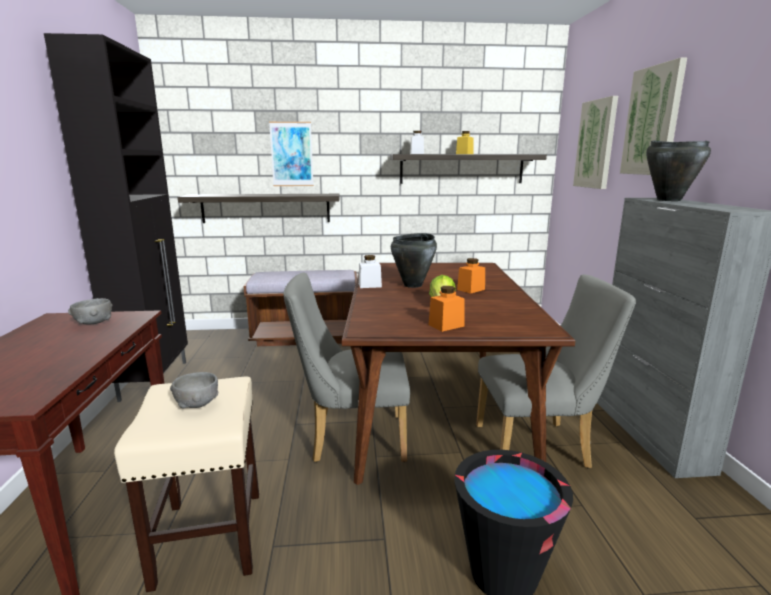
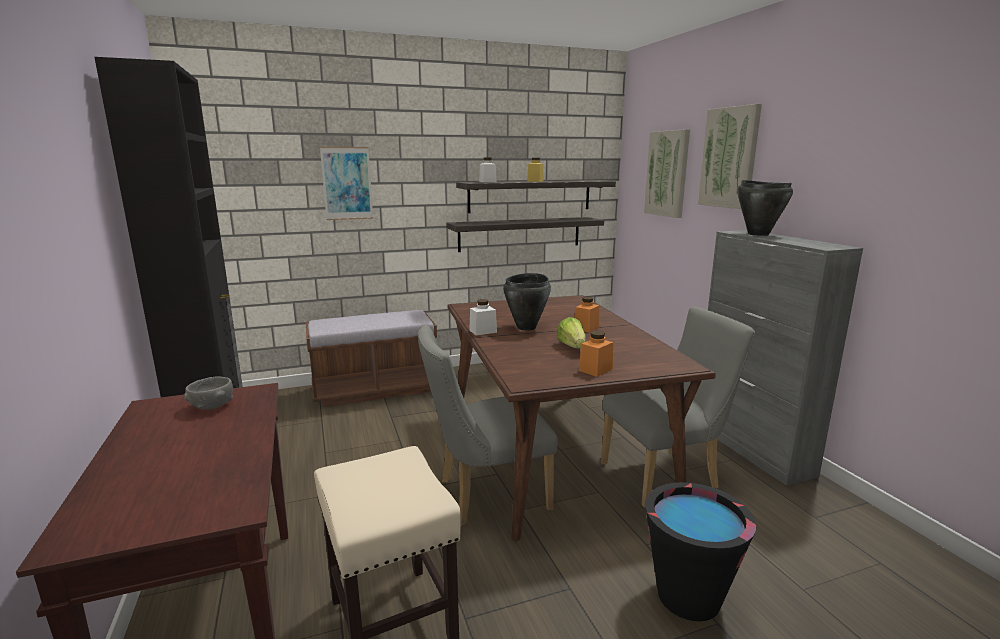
camera: 15 degrees left, 0 degrees up
grey bowl [170,372,218,408] -> none
shelf [178,194,340,223] -> shelf moved to [446,217,604,252]

